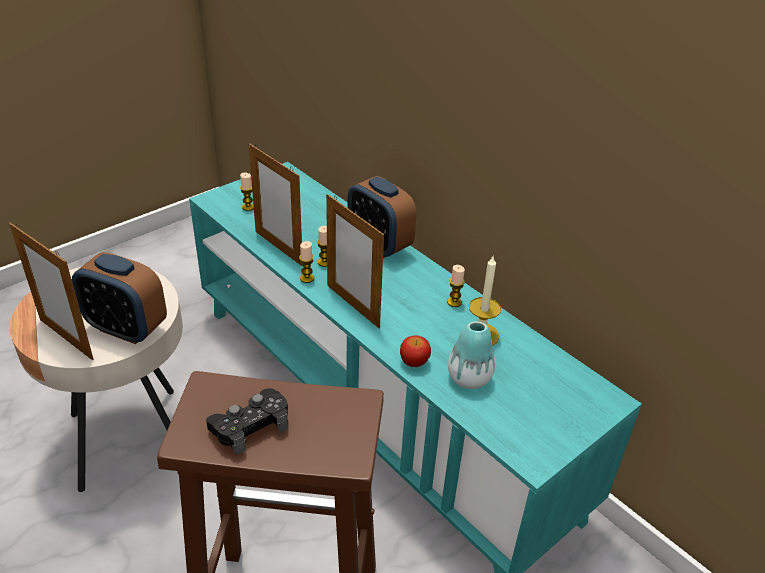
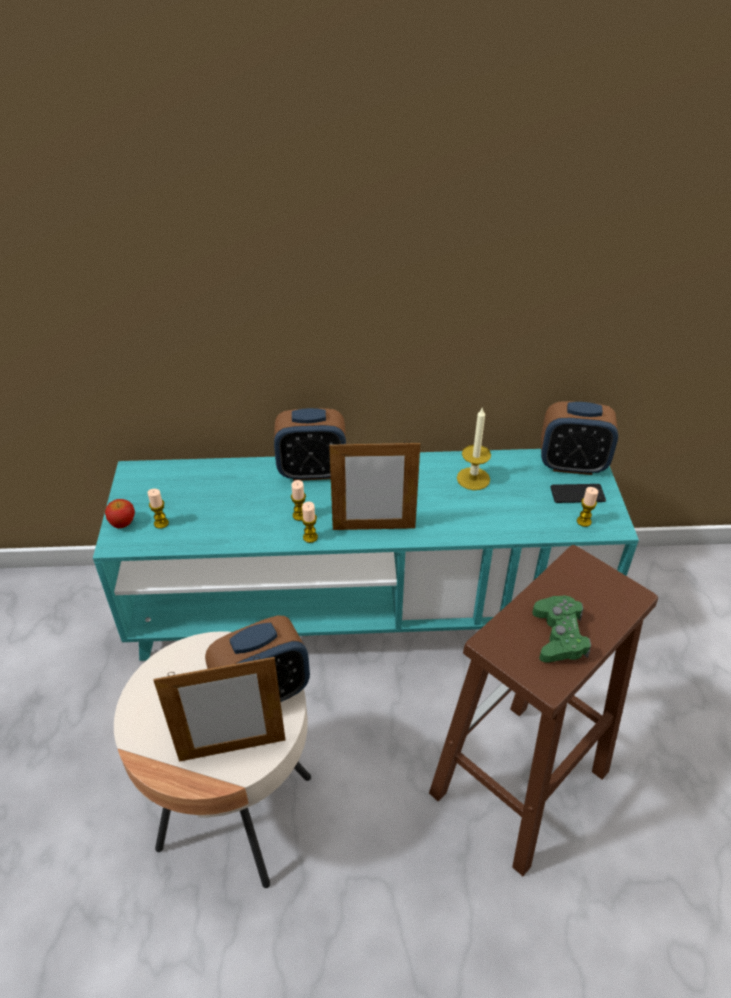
camera: 50 degrees left, 5 degrees up
black game controller [206,388,288,455] -> green game controller [532,596,591,663]
picture frame [249,143,303,266] -> none
apple [400,336,431,367] -> apple moved to [105,499,135,528]
candle [447,265,465,307] -> candle moved to [577,487,598,527]
vase [448,321,495,389] -> none
none -> alarm clock [541,401,618,475]
none -> phone [550,484,606,503]

